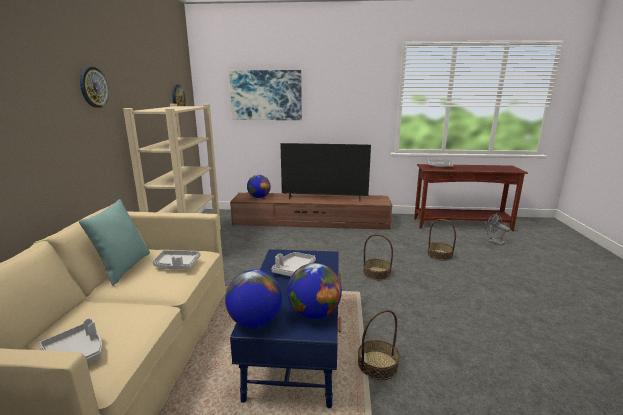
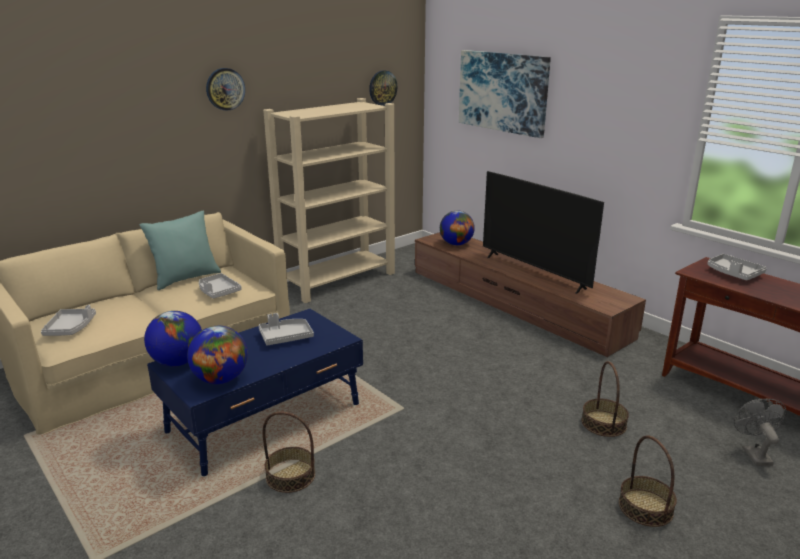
camera: 45 degrees right, 5 degrees up
basket [363,234,393,280] -> basket moved to [619,435,677,527]

